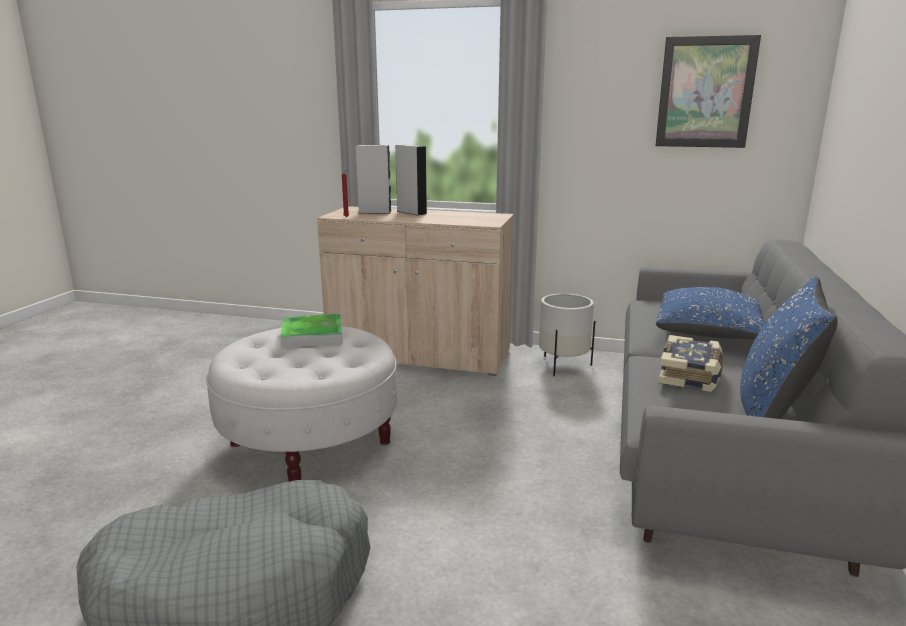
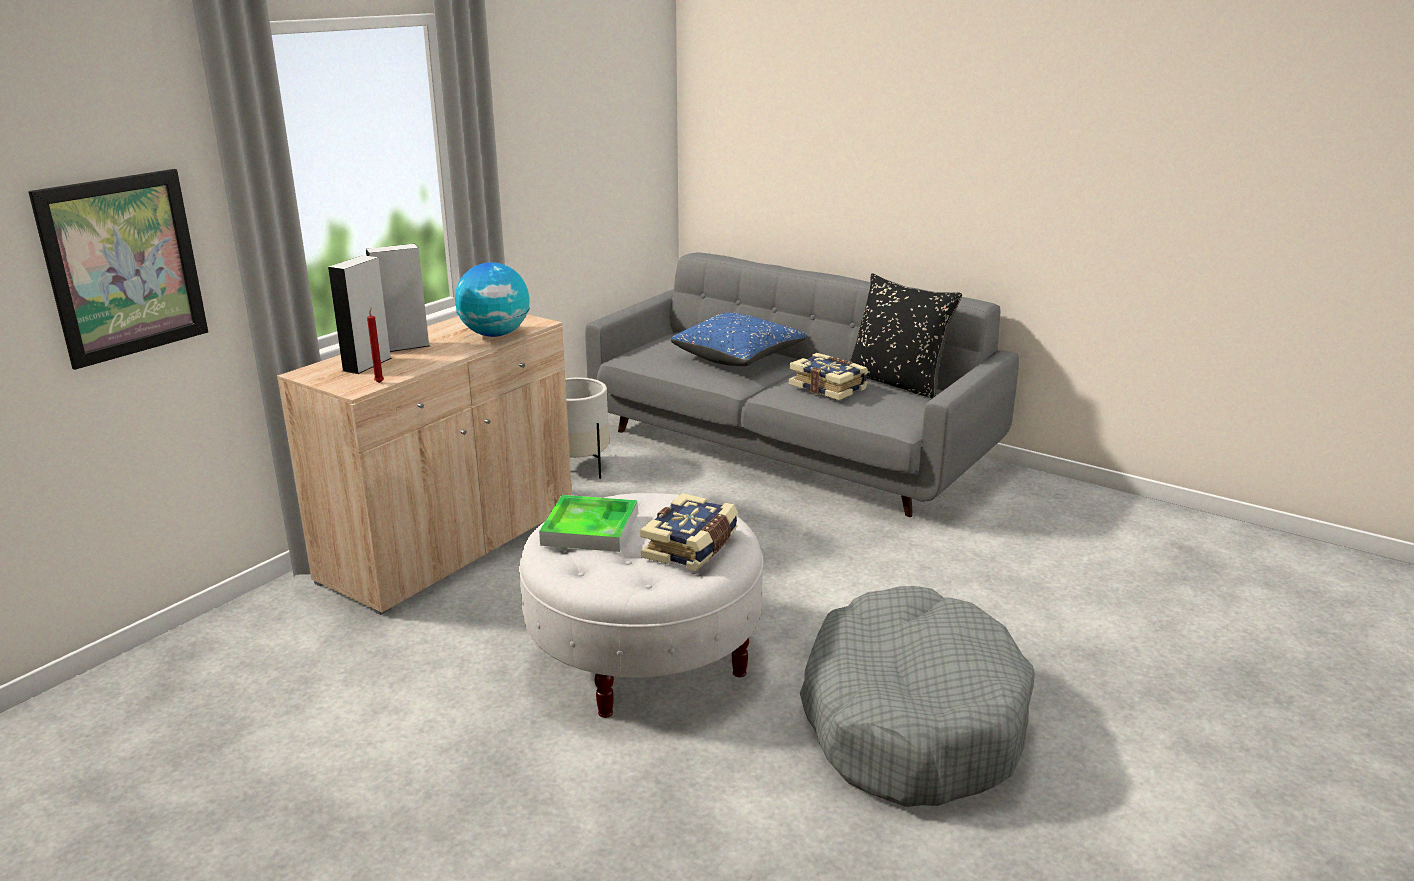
camera: 70 degrees left, 5 degrees up
picture [655,35,761,148] -> picture moved to [28,169,208,370]
blue pillow [740,276,838,419] -> black pillow [850,273,962,399]
none -> globe [455,262,530,337]
none -> book [640,493,738,571]

